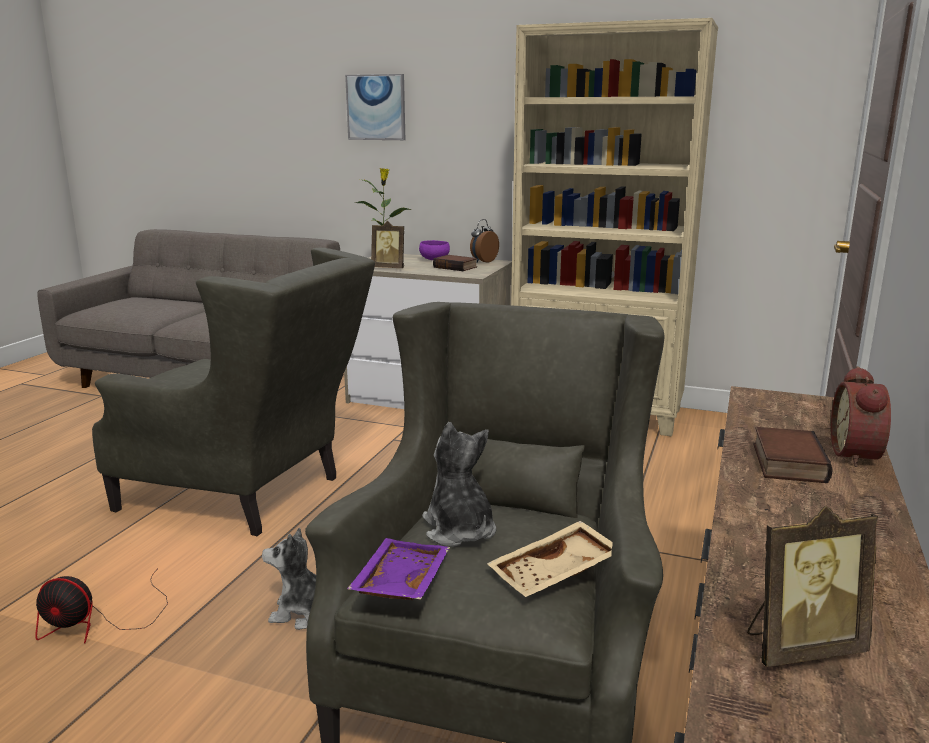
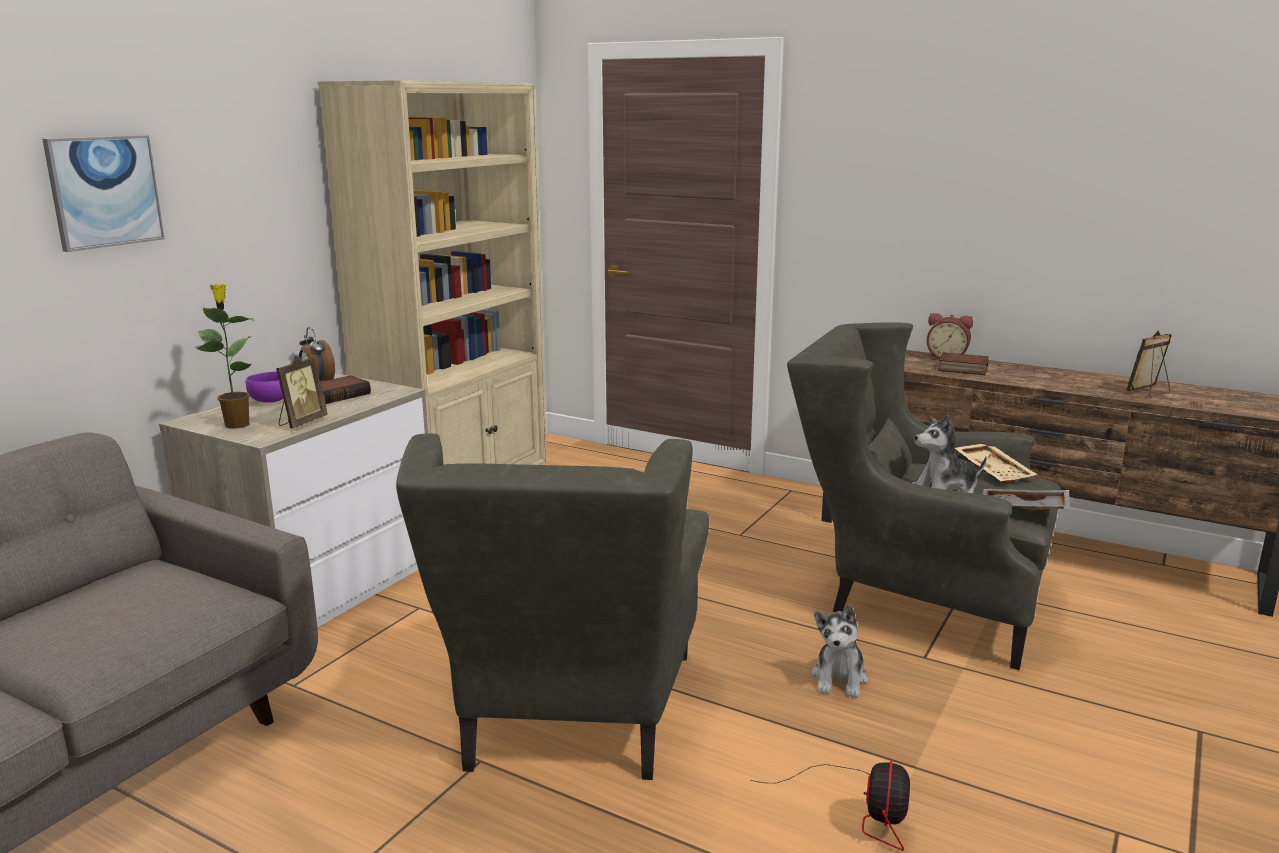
camera: 80 degrees left, 0 degrees up
grey armchair [92,248,375,536] -> grey armchair turned 150 degrees clockwise [396,434,709,780]
purple tray [347,538,450,600] -> grey tray [983,489,1070,510]
picture frame [747,506,878,667] -> picture frame turned 120 degrees counterclockwise [1126,330,1172,398]

